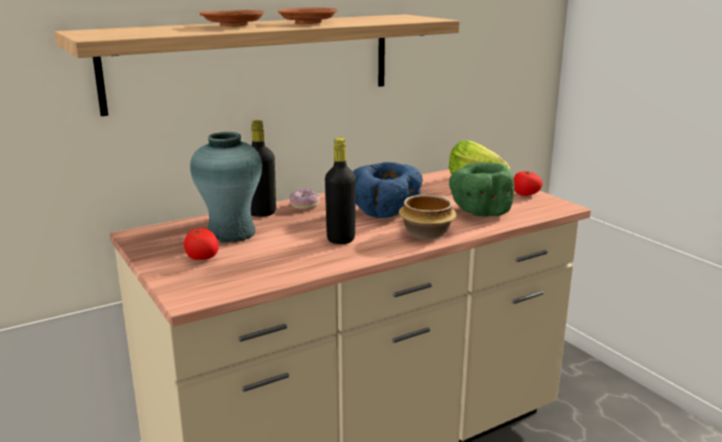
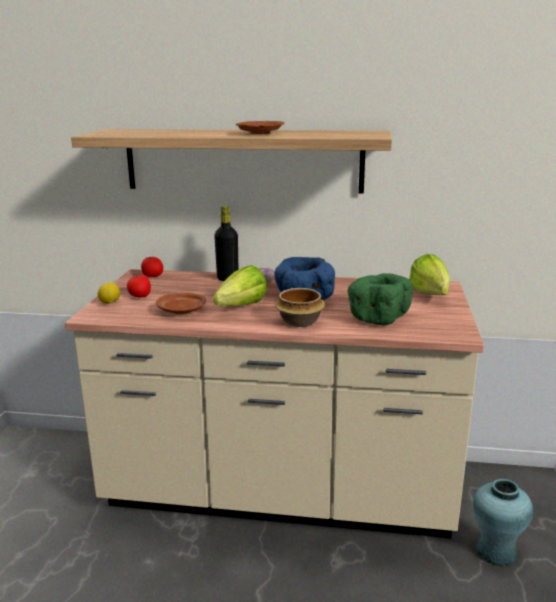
camera: 40 degrees right, 0 degrees up
turquoise vase [190,132,262,243] -> turquoise vase moved to [473,479,533,567]
brown plate [200,10,265,27] -> brown plate moved to [156,293,206,314]
black bottle [325,138,356,244] -> lettuce [213,265,267,307]
tomato [514,171,543,196] -> tomato moved to [141,257,163,277]
none -> lemon [98,282,120,304]

